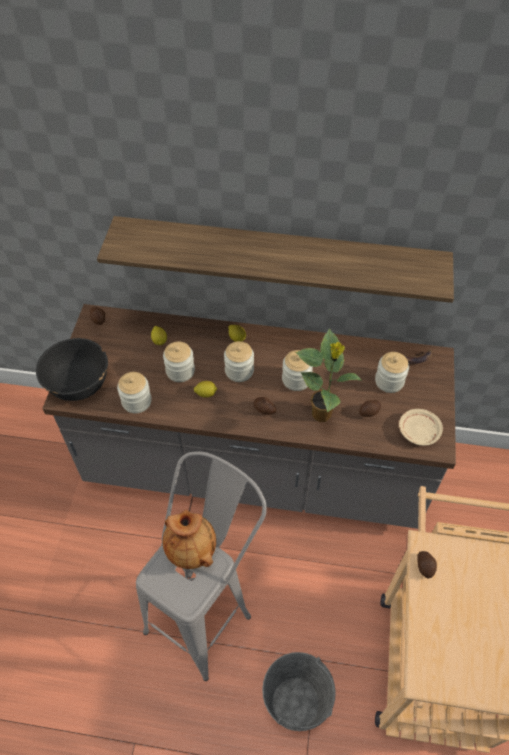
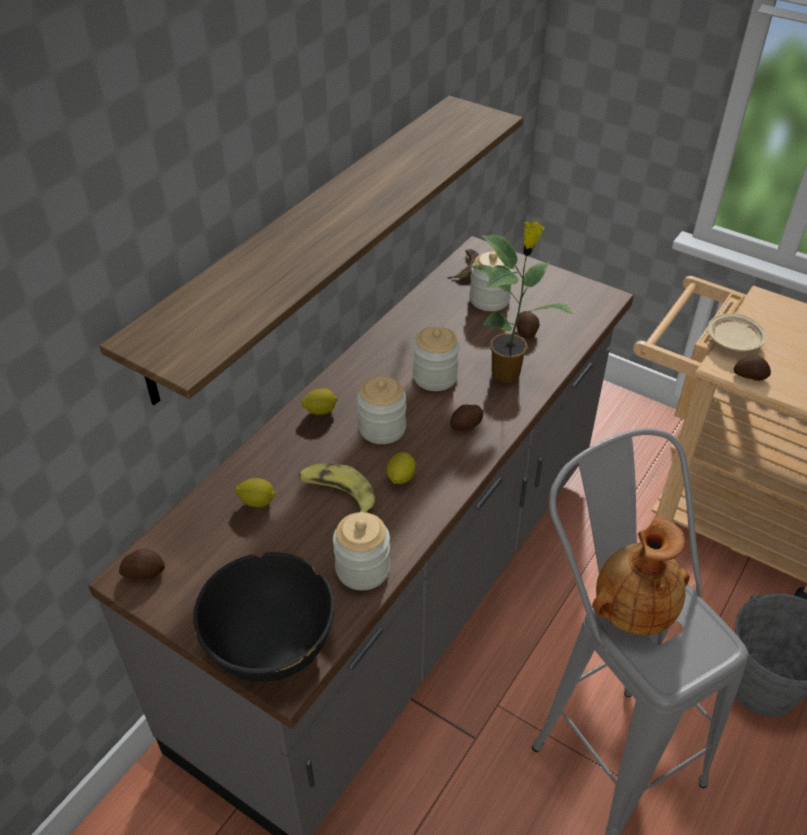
camera: 65 degrees left, 10 degrees down
jar [163,341,195,382] -> banana [299,463,375,512]
beige plate [399,409,443,446] -> beige plate moved to [708,313,767,352]

